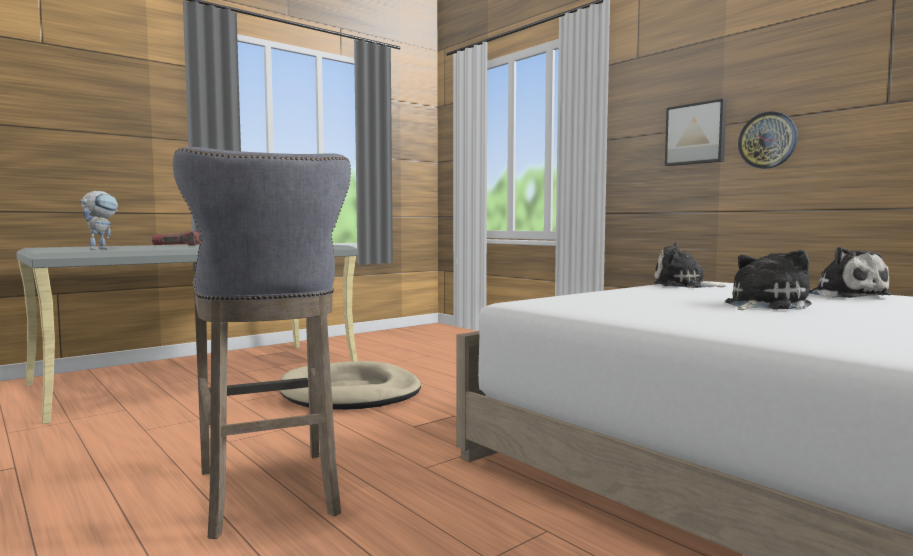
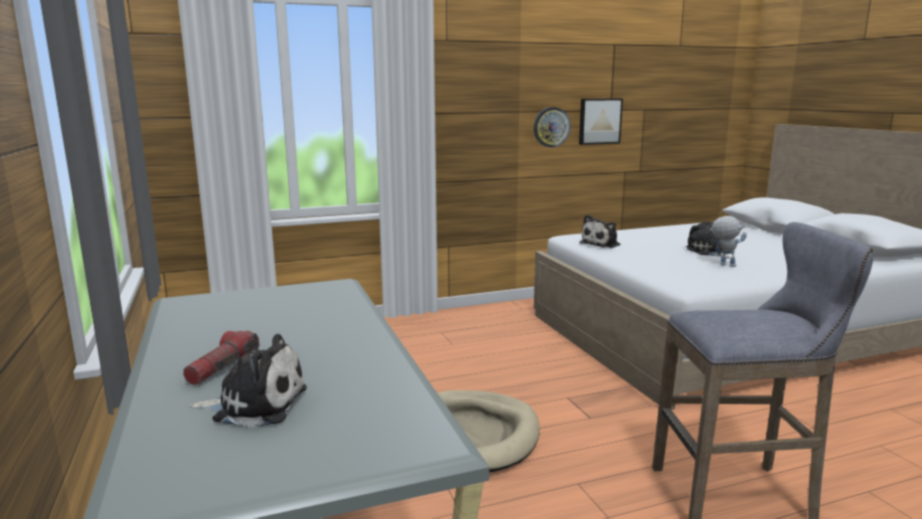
camera: 70 degrees left, 10 degrees up
toy robot [80,191,118,250] -> toy robot moved to [709,216,747,267]
picture [665,99,727,166] -> picture moved to [579,98,623,145]
plush toy [809,247,892,298] -> plush toy moved to [189,334,307,428]

